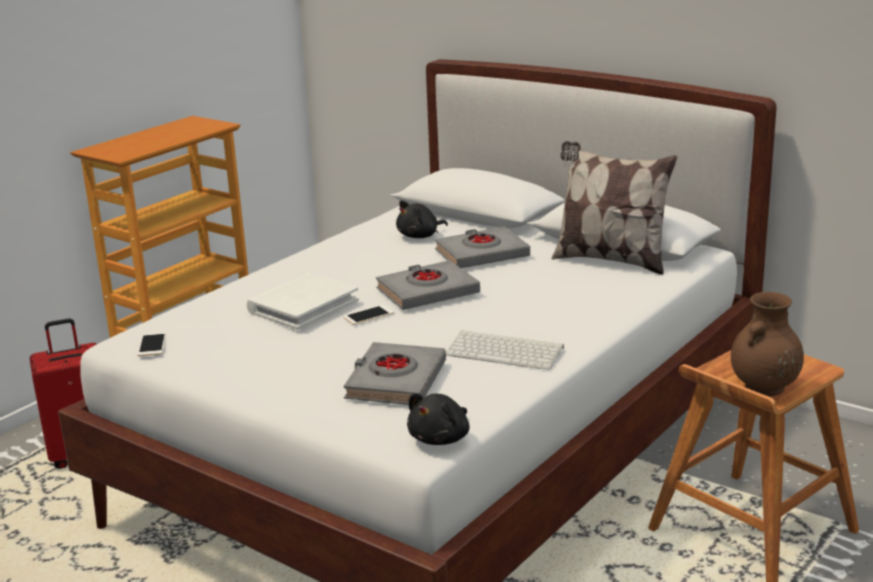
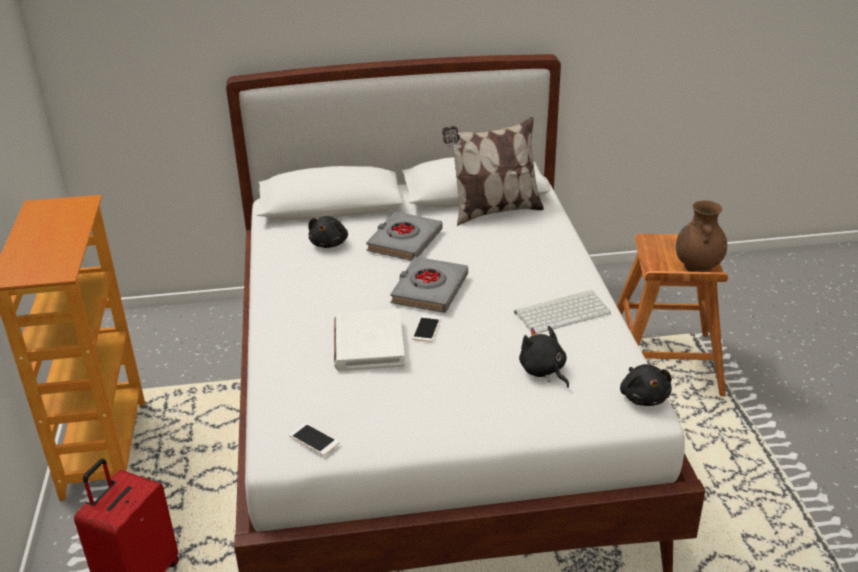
camera: 45 degrees left, 10 degrees up
grey book [344,342,446,405] -> black plush toy [519,326,569,388]

